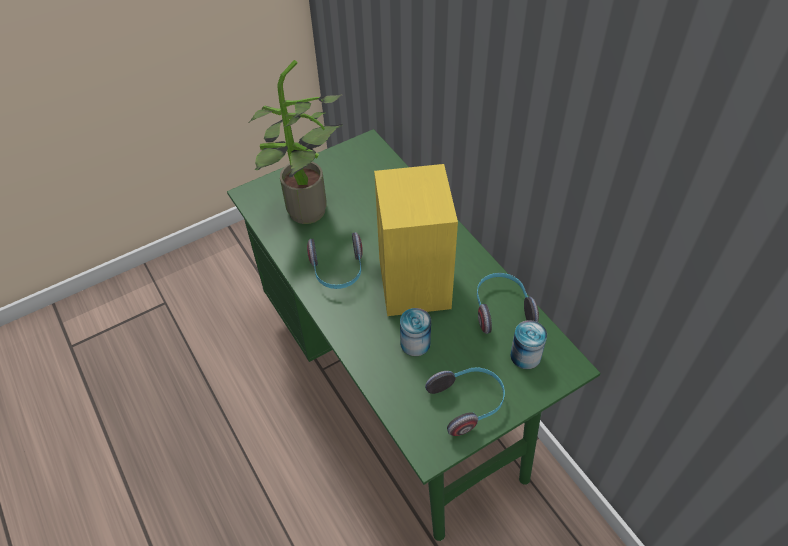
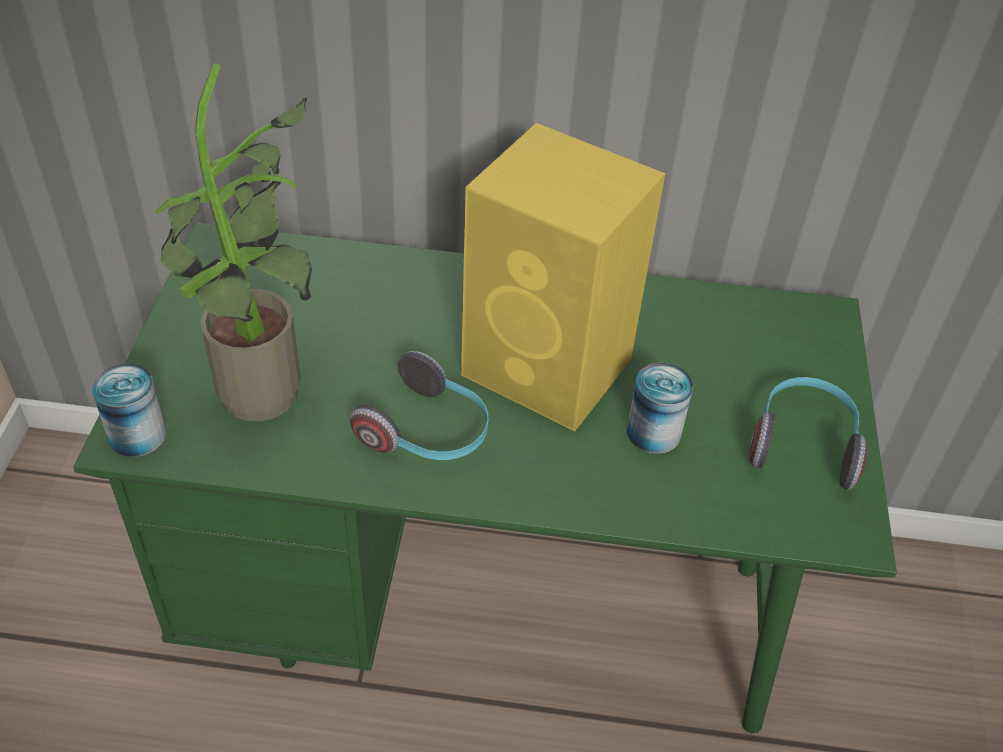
camera: 55 degrees left, 5 degrees down
headphones [477,273,539,334] -> none
can [510,320,547,369] -> can moved to [92,364,166,457]

